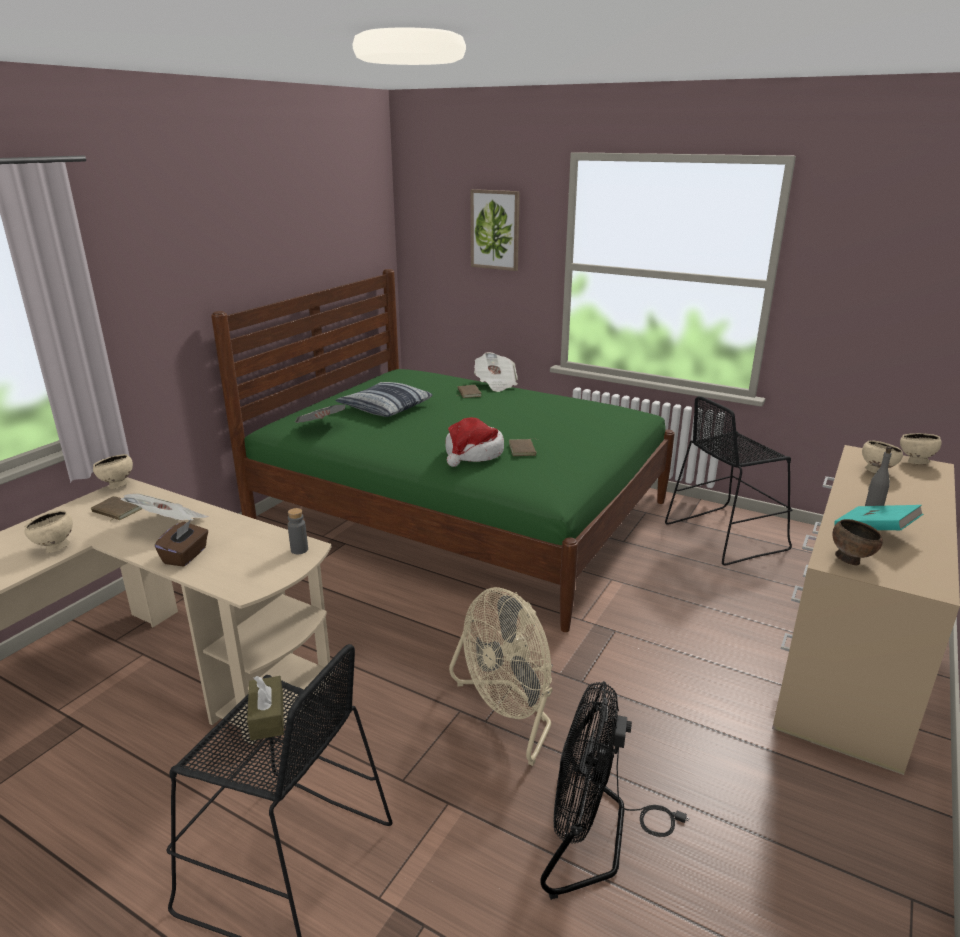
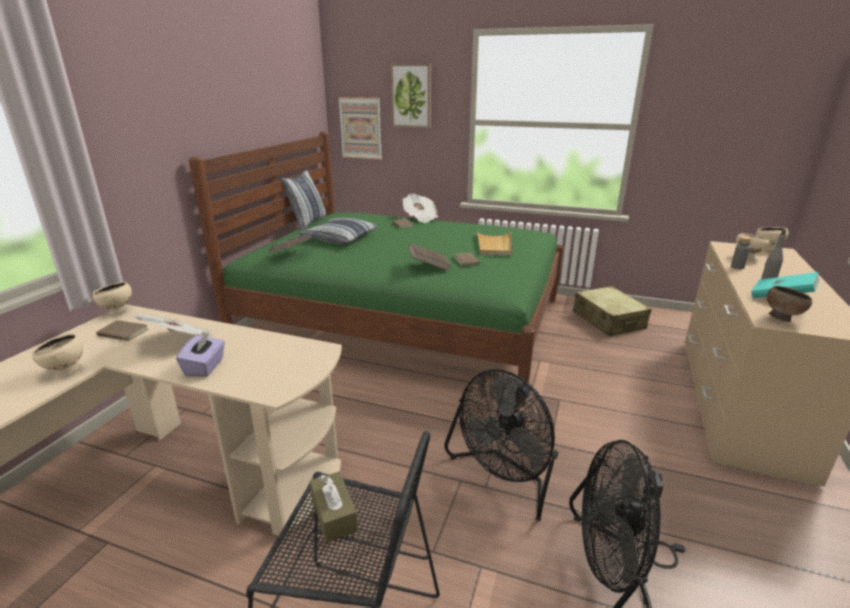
camera: 10 degrees left, 0 degrees up
brown tissue box [155,520,209,567] -> purple tissue box [176,332,225,377]
grey bottle [288,508,308,554] -> grey bottle moved to [731,236,751,269]
hat [445,417,504,467] -> brown book [408,243,451,271]
beige fan [449,587,554,766] -> black fan [444,369,559,521]
black stool [665,396,792,565] -> beige suitcase [573,286,651,336]
none -> pillow [281,169,327,229]
none -> picture [338,97,382,160]
none -> beige tray [477,231,512,256]

